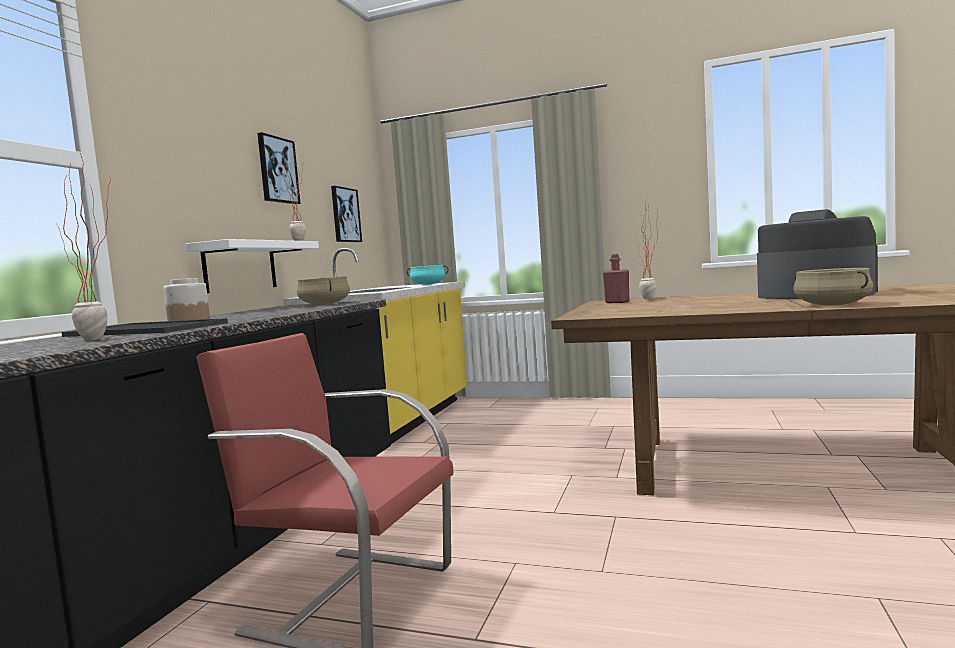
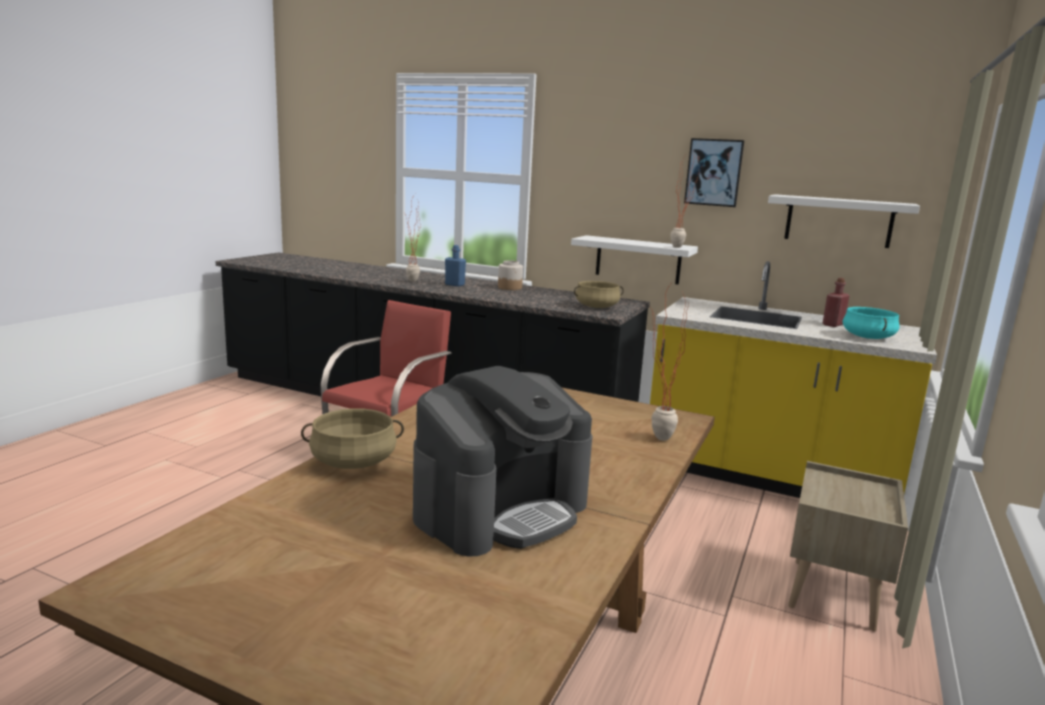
camera: 95 degrees right, 10 degrees up
tray [61,318,227,337] -> blue bottle [445,245,466,287]
picture [331,186,362,242] -> white shelf [768,194,920,248]
red bottle [603,254,630,303] -> red bottle moved to [823,278,849,327]
none -> beige nightstand [788,461,908,631]

